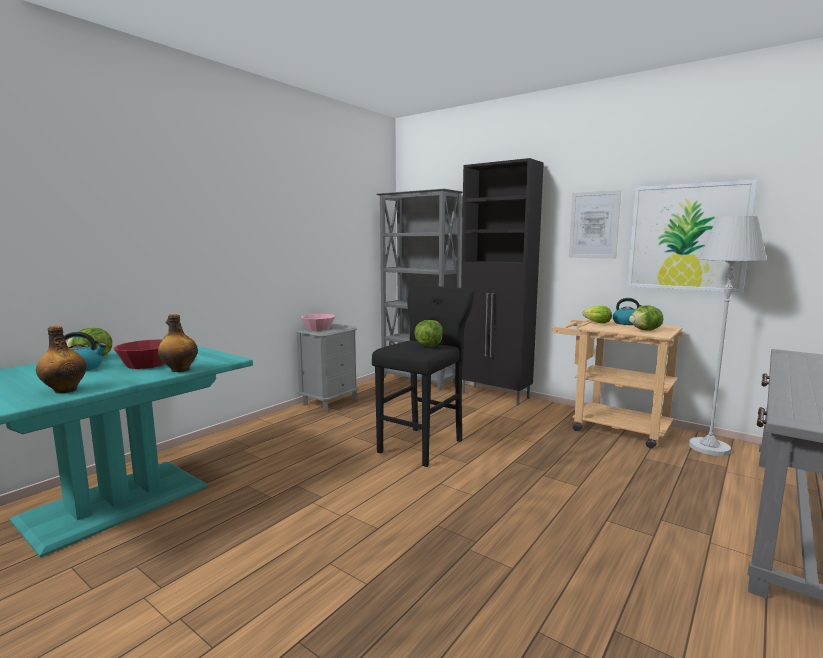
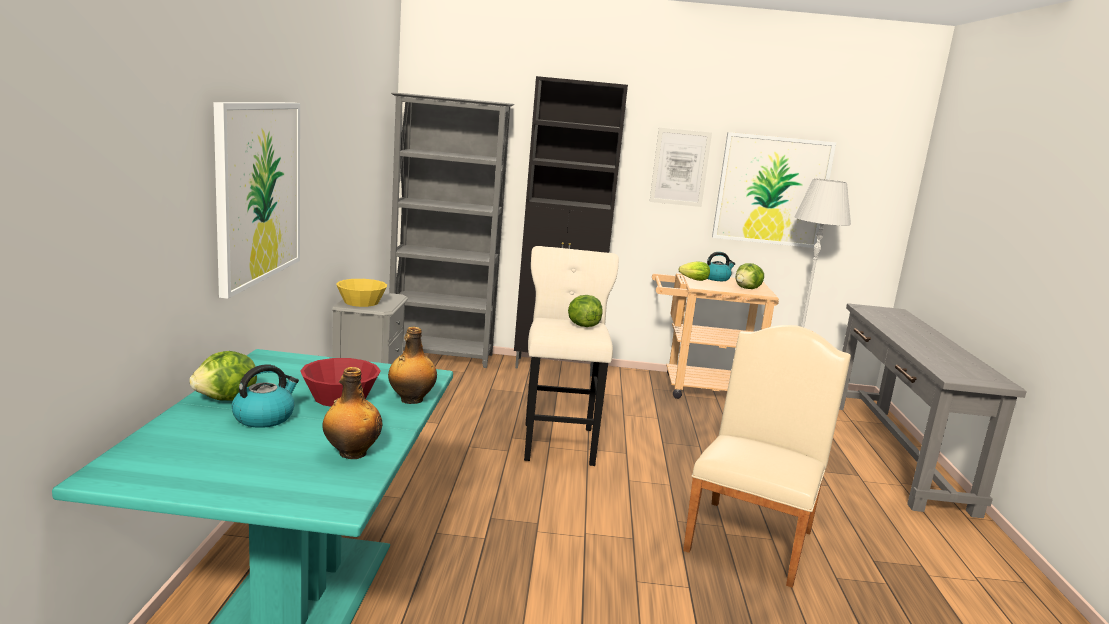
camera: 35 degrees left, 5 degrees up
pink bowl [301,314,335,331] -> yellow bowl [336,279,387,307]
black stool [372,285,475,467] -> beige stool [524,246,619,466]
none -> picture [214,102,300,299]
none -> beige chair [683,325,851,588]

